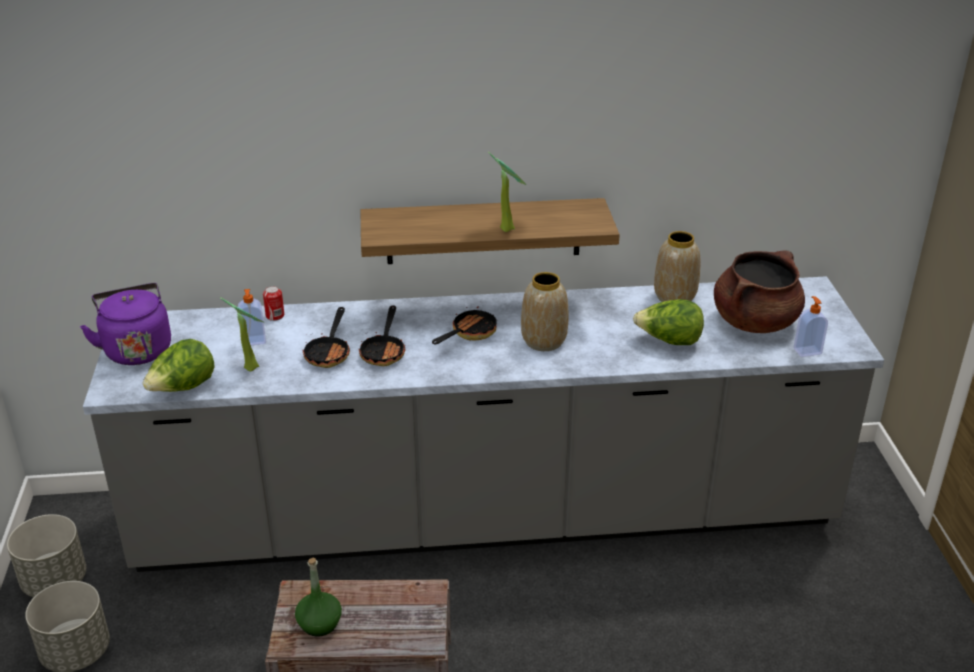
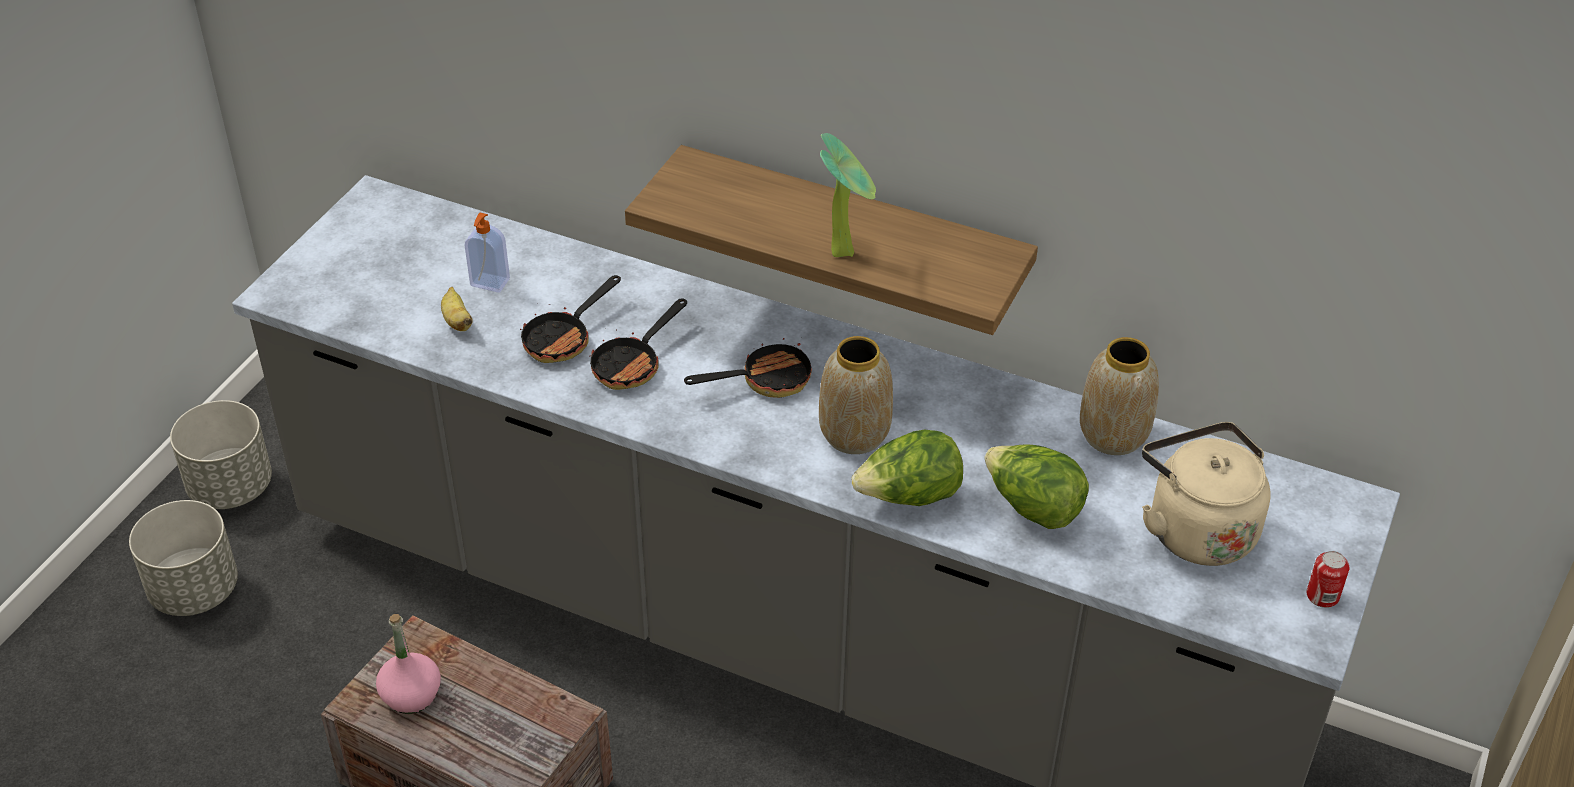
camera: 30 degrees right, 10 degrees up
purple kettle [80,283,171,365] -> none
lettuce [143,339,214,392] -> lettuce moved to [852,430,963,506]
potted plant [220,297,263,372] -> banana [441,287,473,331]
can [263,286,284,321] -> can moved to [1306,551,1349,608]
green bottle [295,558,342,637] -> pink bottle [376,614,441,714]
brown cooking pot [714,251,805,333] -> beige kettle [1142,422,1271,566]
soap dispenser [794,296,828,357] -> none

